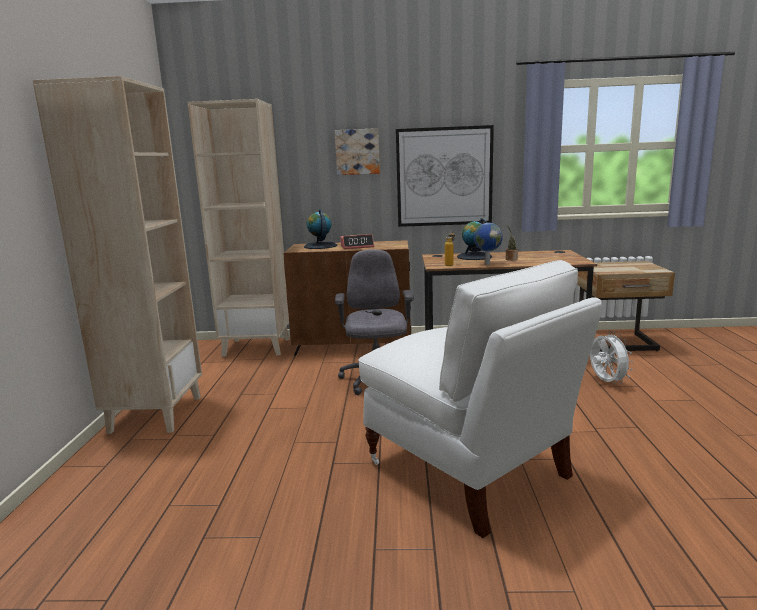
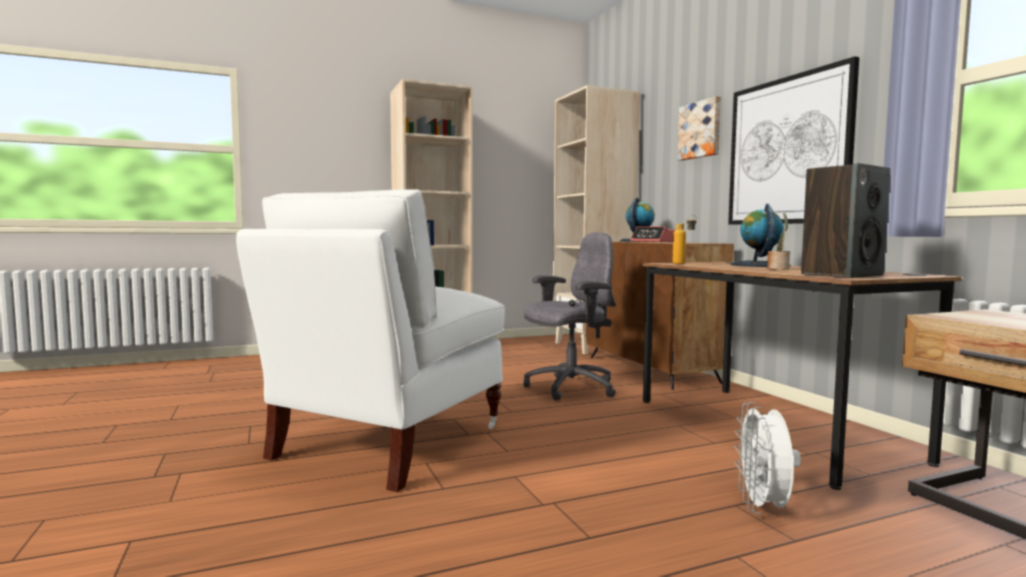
camera: 65 degrees right, 10 degrees down
globe [474,223,503,265] -> none
white fan [590,331,633,384] -> white fan turned 135 degrees clockwise [734,402,801,514]
none -> speaker [801,163,891,278]

